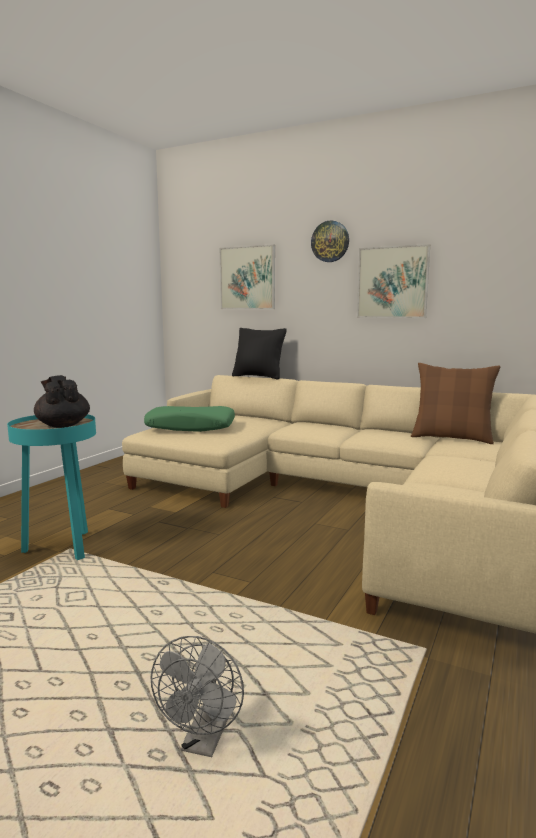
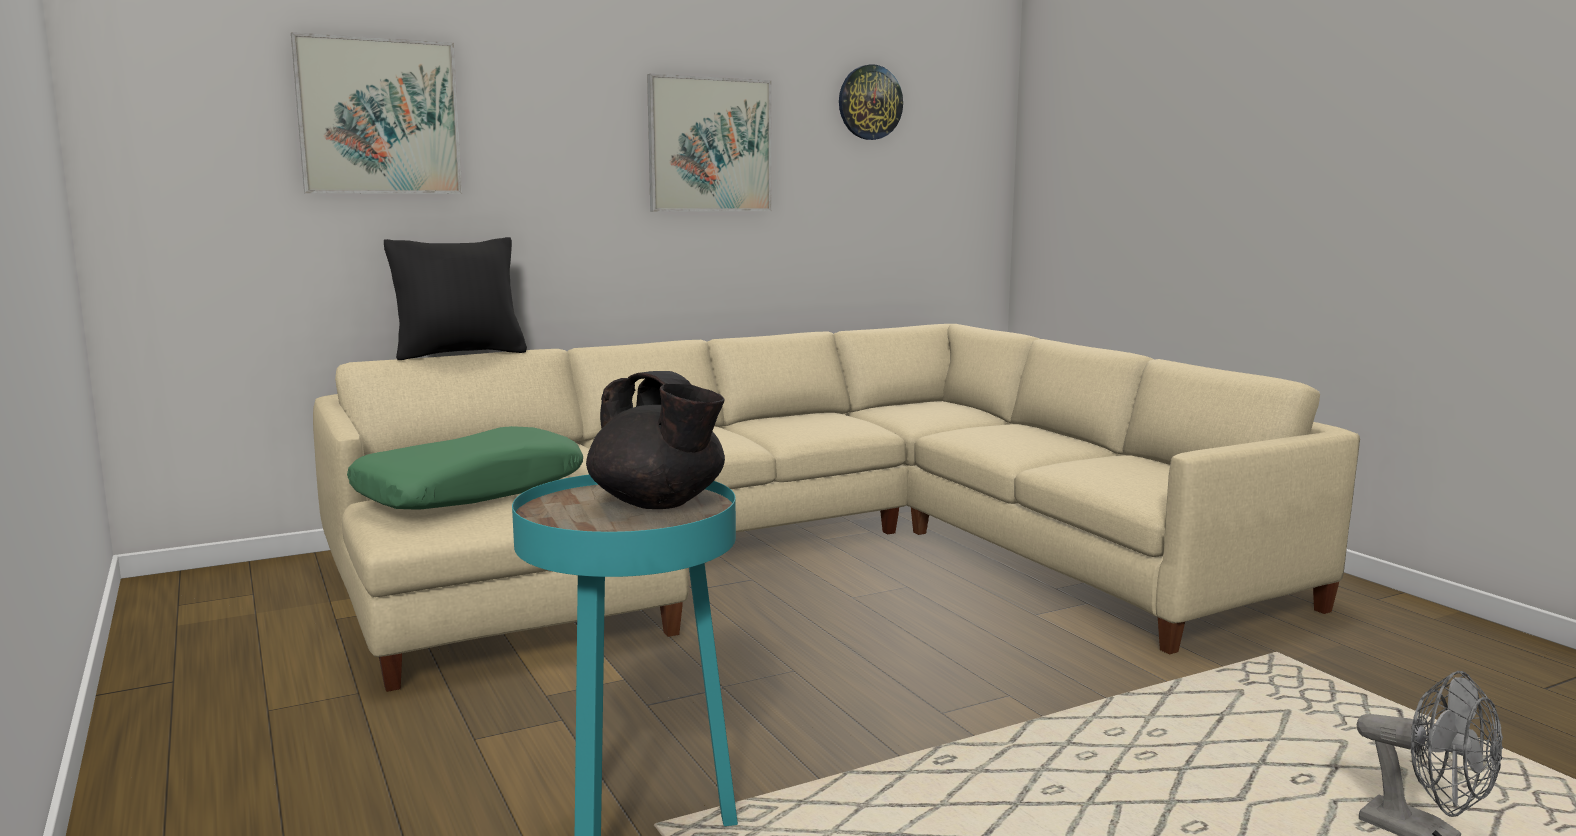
camera: 55 degrees left, 0 degrees up
black teapot [34,375,90,428] -> black teapot turned 135 degrees counterclockwise [586,371,725,509]
wall clock [311,220,349,262] -> wall clock moved to [839,64,903,140]
brown pillow [411,363,500,444] -> none

